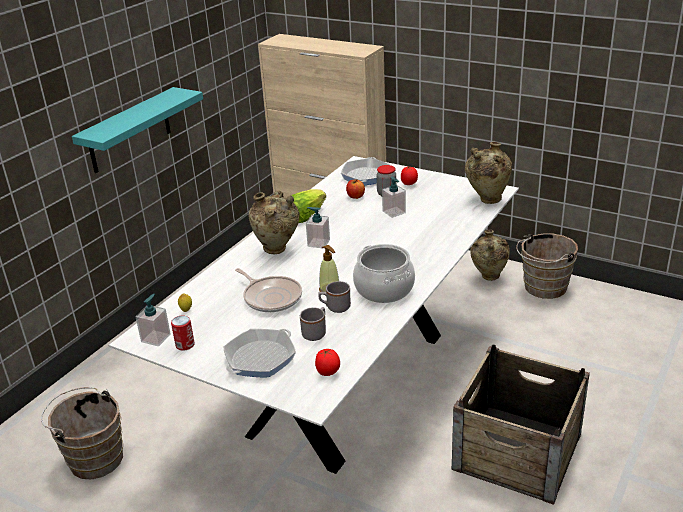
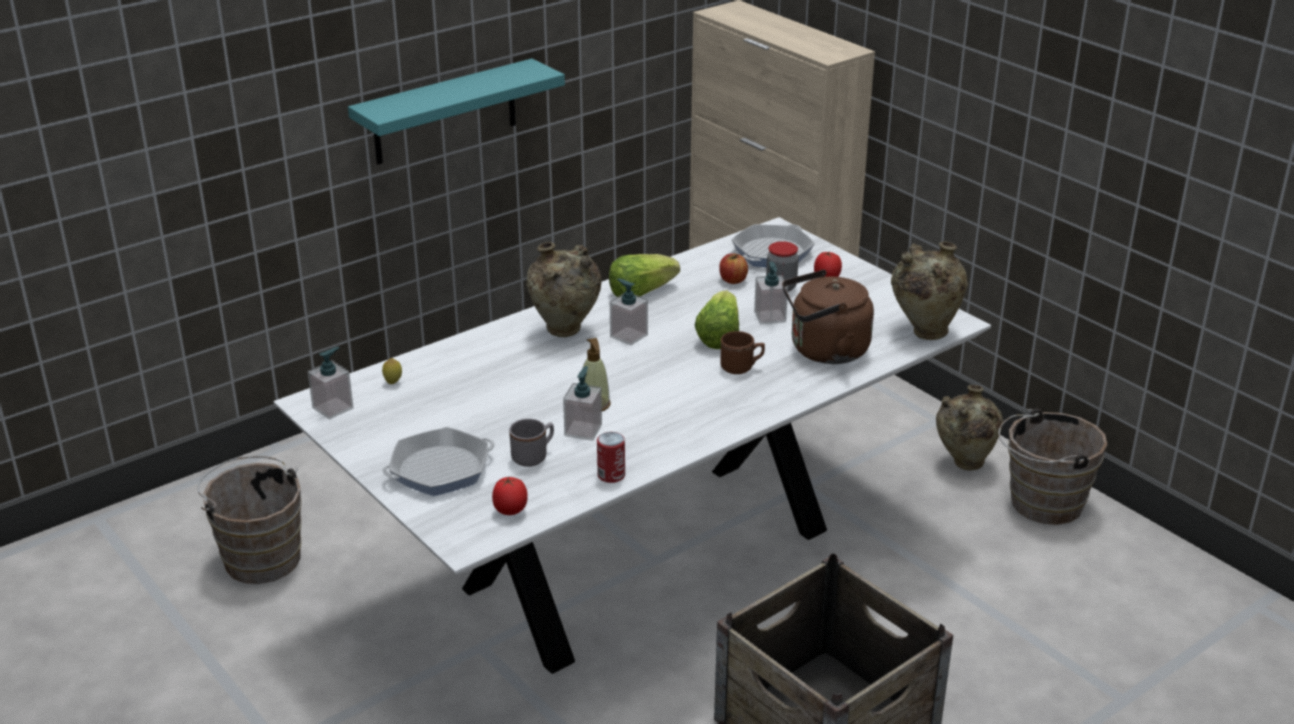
camera: 20 degrees right, 0 degrees up
can [171,316,195,351] -> can moved to [597,432,625,483]
frying pan [235,268,302,312] -> none
grey mug [318,281,351,313] -> soap dispenser [563,366,602,441]
cooking pot [353,244,415,303] -> none
none -> lettuce [695,290,739,349]
none -> brown mug [720,331,765,374]
none -> brown kettle [782,270,874,364]

